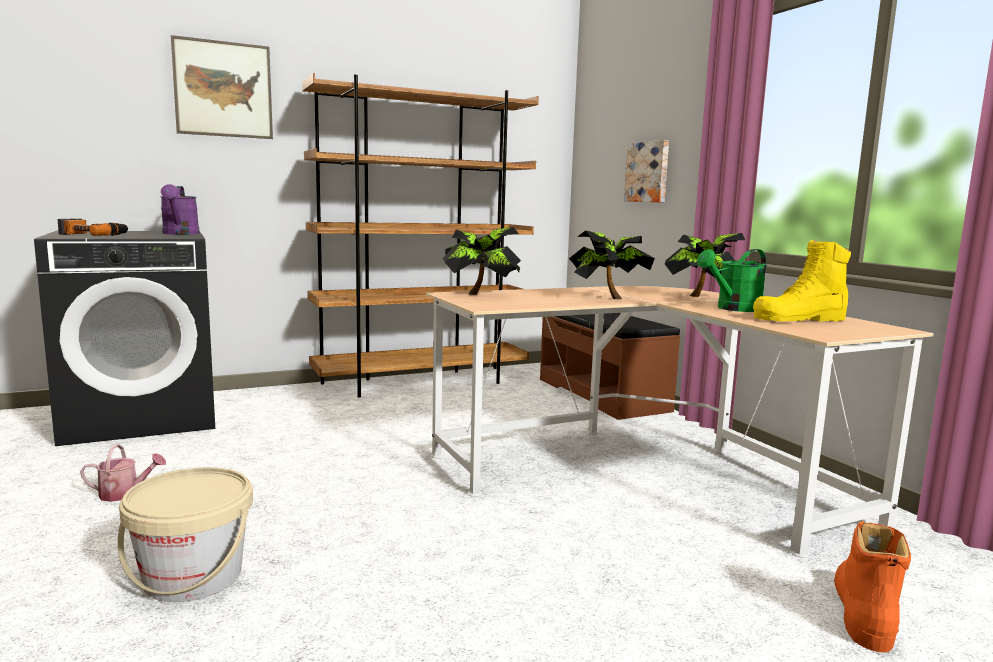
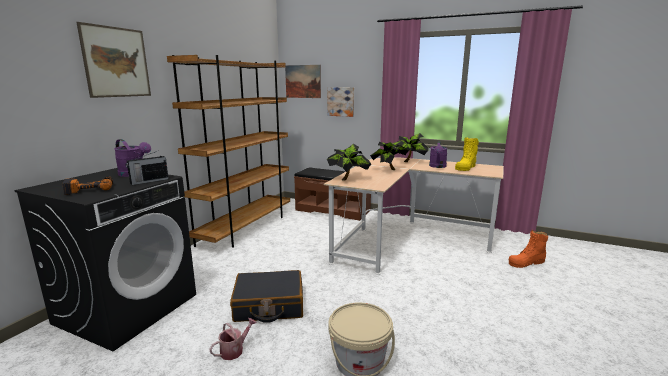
camera: 40 degrees left, 5 degrees up
green watering can [697,249,767,312] -> purple watering can [429,141,448,168]
orange boot [834,521,911,652] -> orange boot turned 90 degrees counterclockwise [509,230,548,268]
none -> radio [126,151,169,185]
none -> black suitcase [230,270,303,323]
none -> picture [285,65,321,98]

